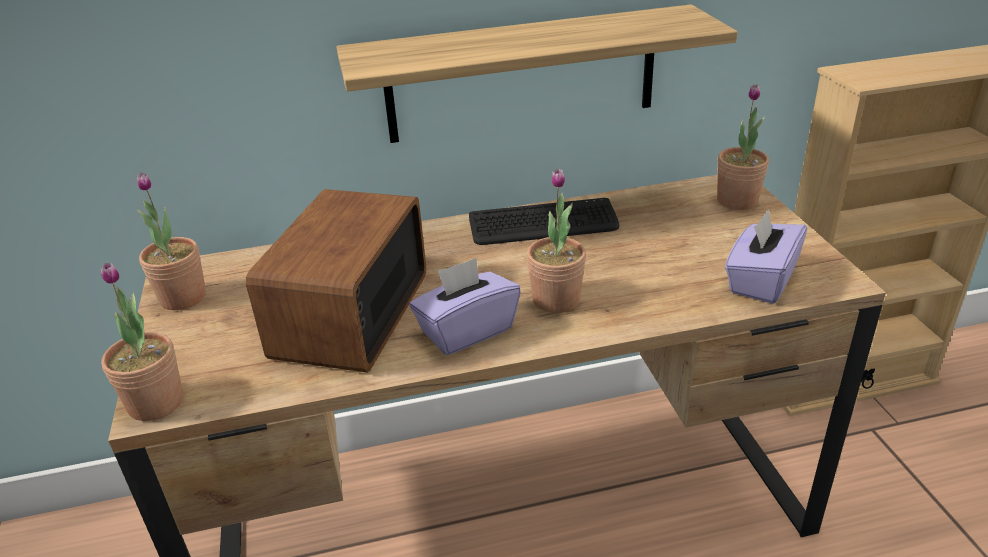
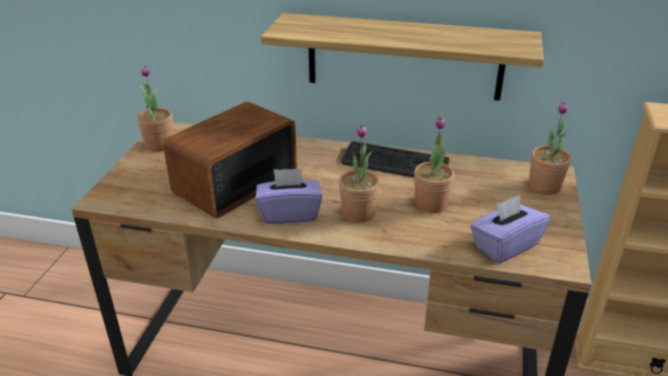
camera: 25 degrees right, 0 degrees up
potted plant [101,263,184,421] -> potted plant moved to [414,117,454,213]

